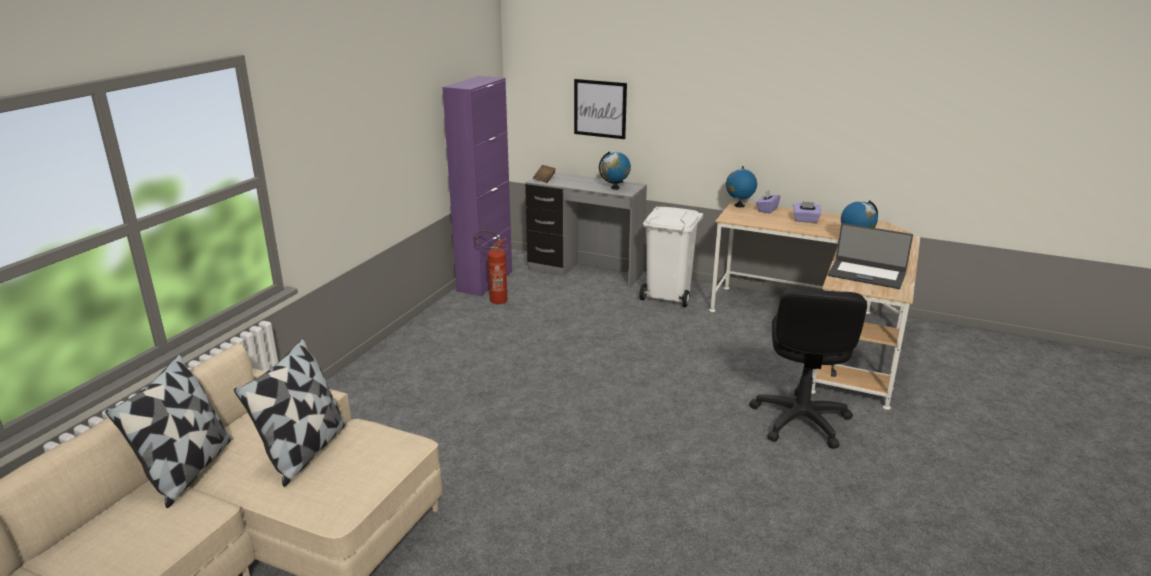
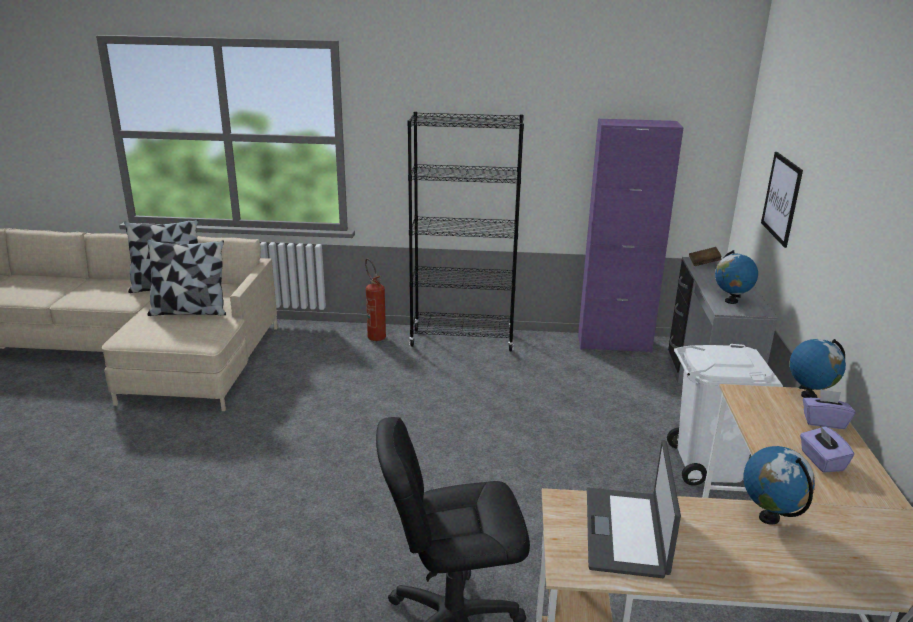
camera: 70 degrees right, 0 degrees up
fire extinguisher [474,230,509,304] -> fire extinguisher moved to [365,258,386,341]
none -> black bookcase [407,111,524,351]

